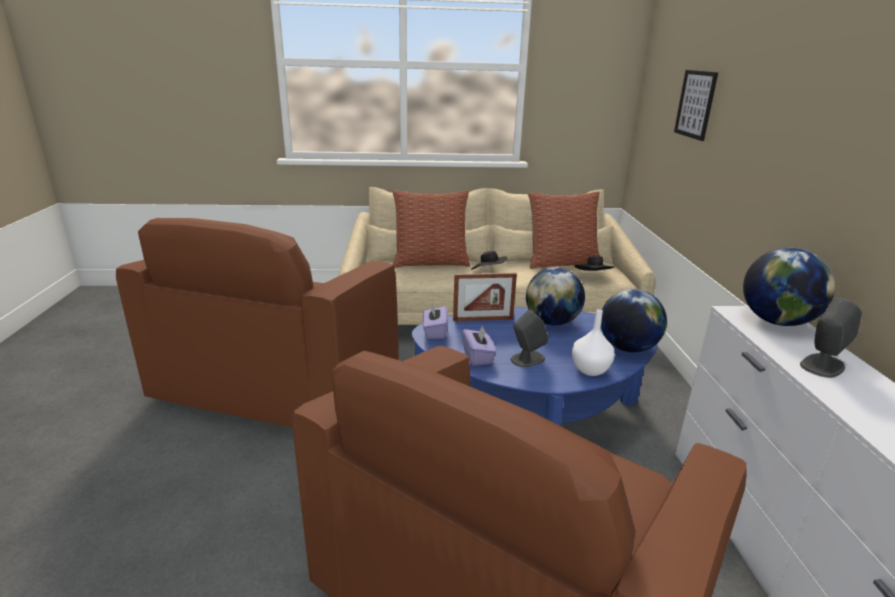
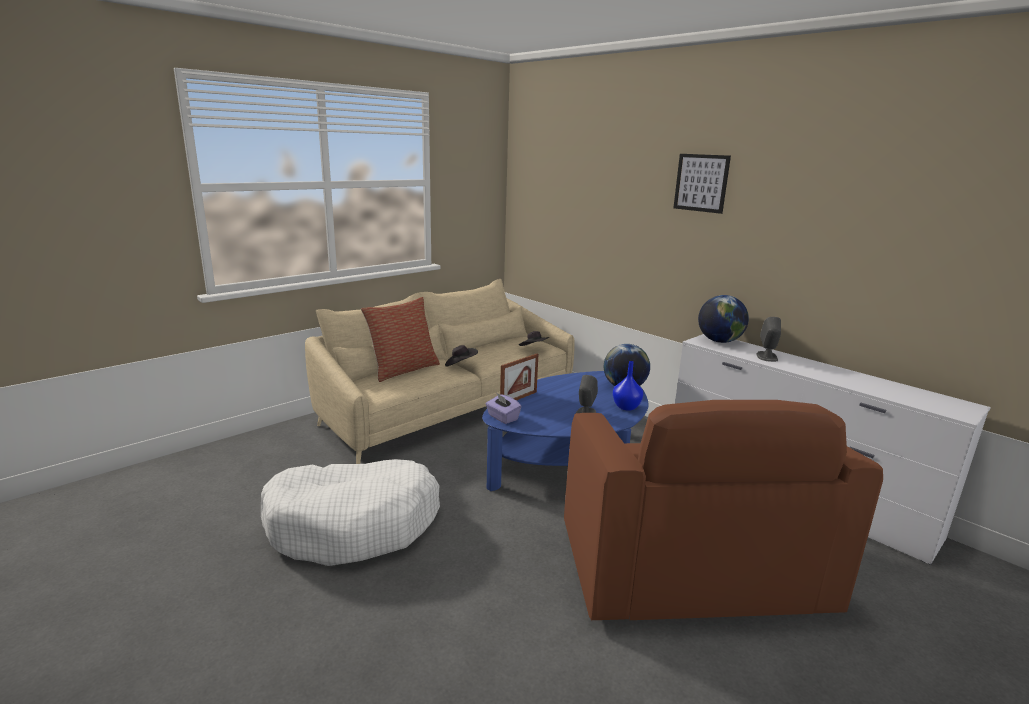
camera: 40 degrees left, 5 degrees down
brown armchair [116,218,399,428] -> white dog bed [261,459,440,566]
purple tissue box [462,325,496,366] -> none
globe [526,267,585,326] -> none
pillow [528,191,600,269] -> none
white vase [572,309,615,376] -> blue vase [613,361,643,411]
picture [674,70,718,141] -> picture moved to [673,154,731,214]

